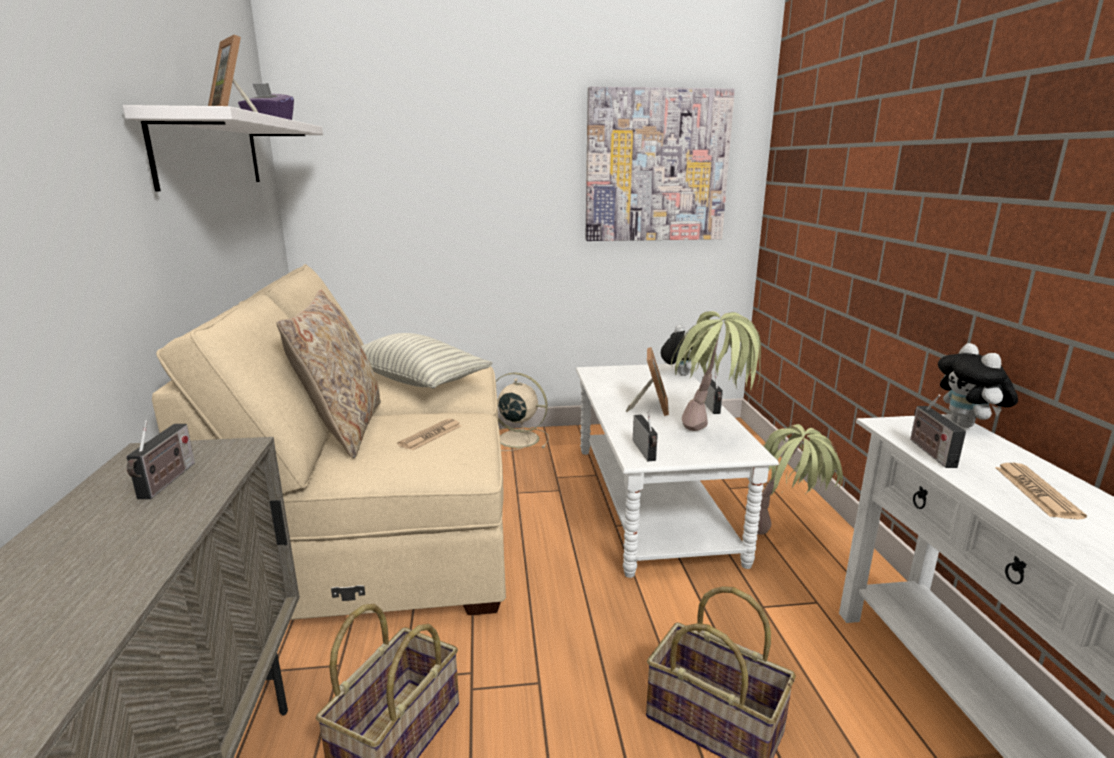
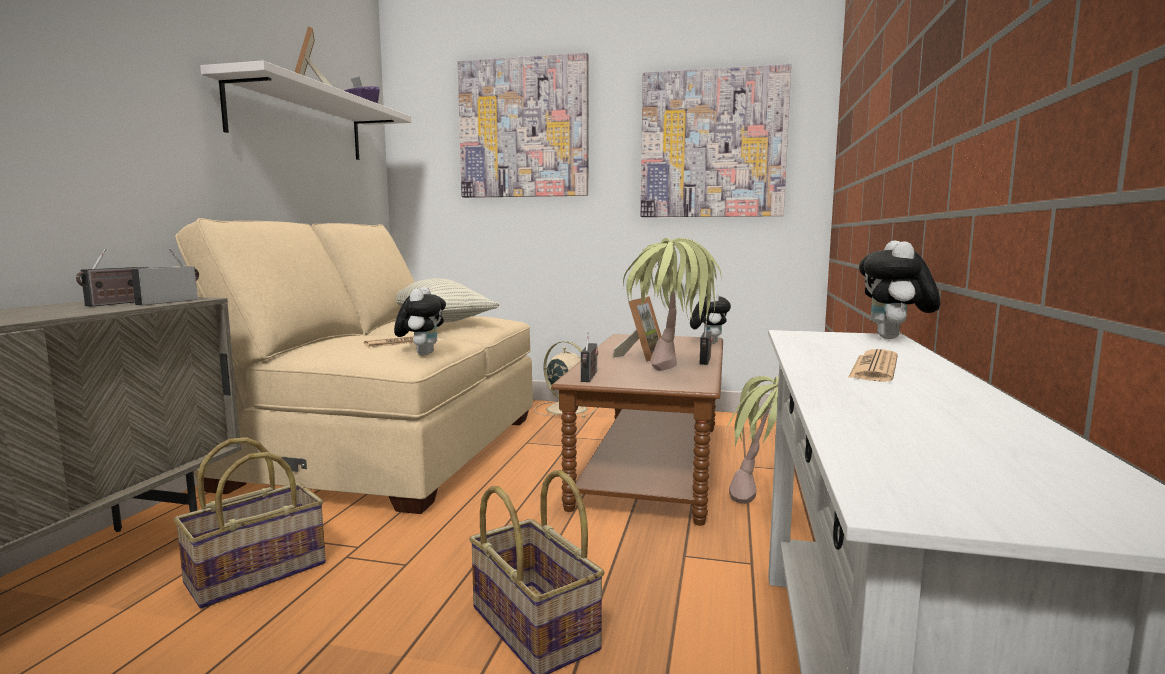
camera: 20 degrees right, 10 degrees down
beige pillow [276,289,381,459] -> none
white coffee table [576,364,779,578] -> brown coffee table [551,334,723,526]
radio [910,394,966,468] -> radio moved to [131,248,199,305]
none -> plush toy [394,287,446,355]
none -> picture [458,52,589,198]

